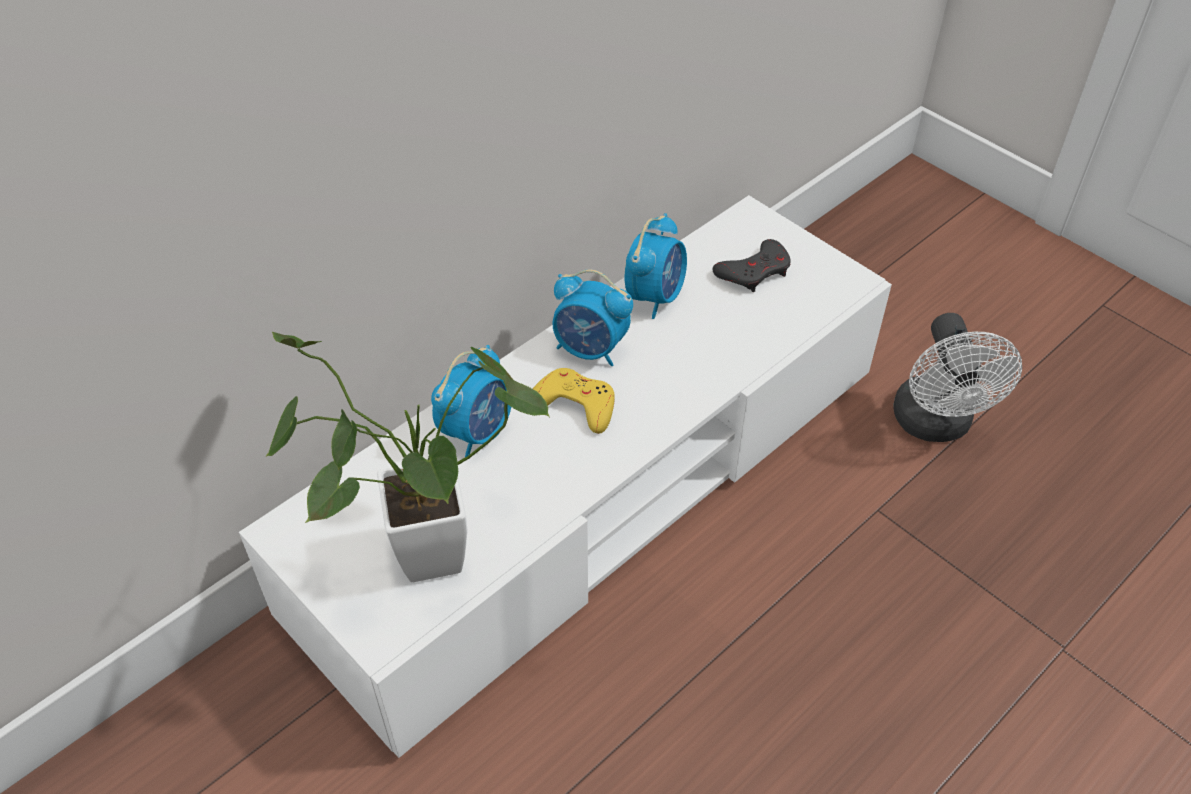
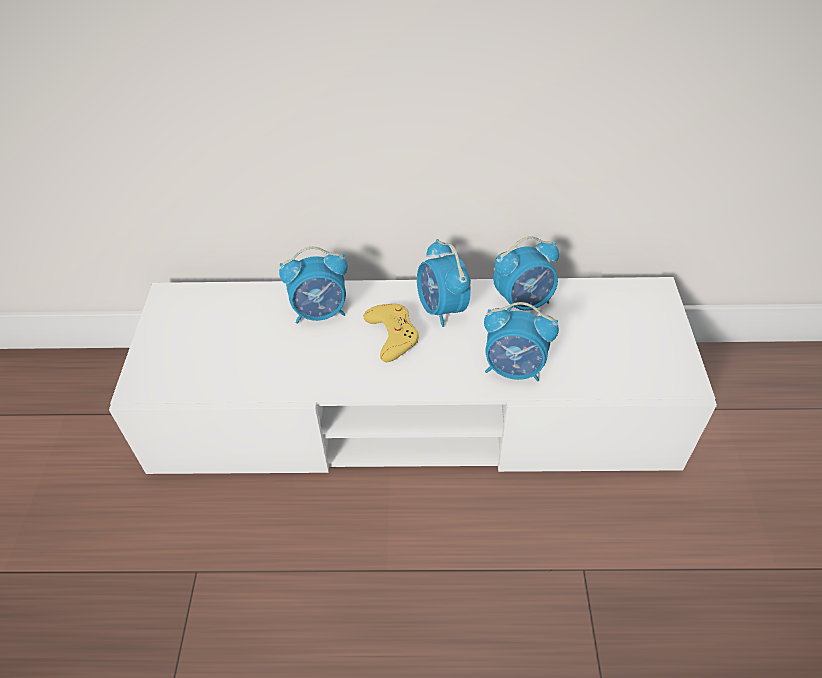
camera: 45 degrees right, 0 degrees up
potted plant [265,332,550,582] -> none
grey game controller [713,239,791,292] -> none
white fan [893,313,1022,442] -> none
none -> alarm clock [484,302,559,382]

